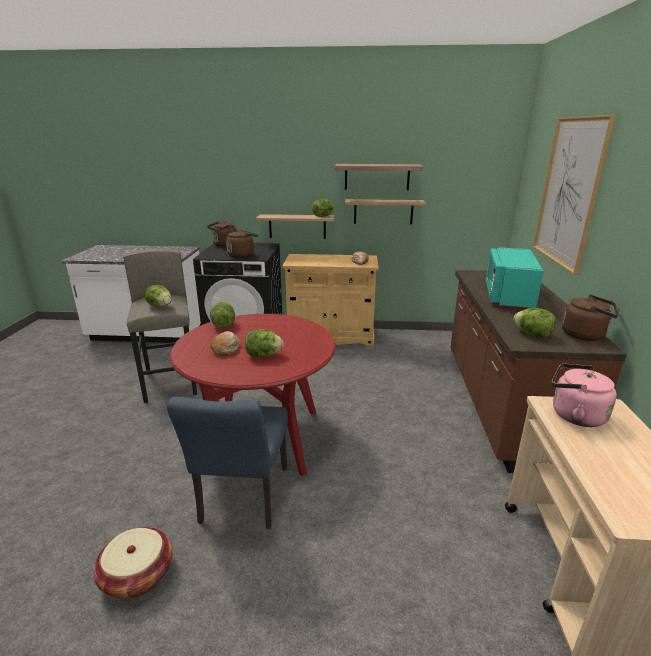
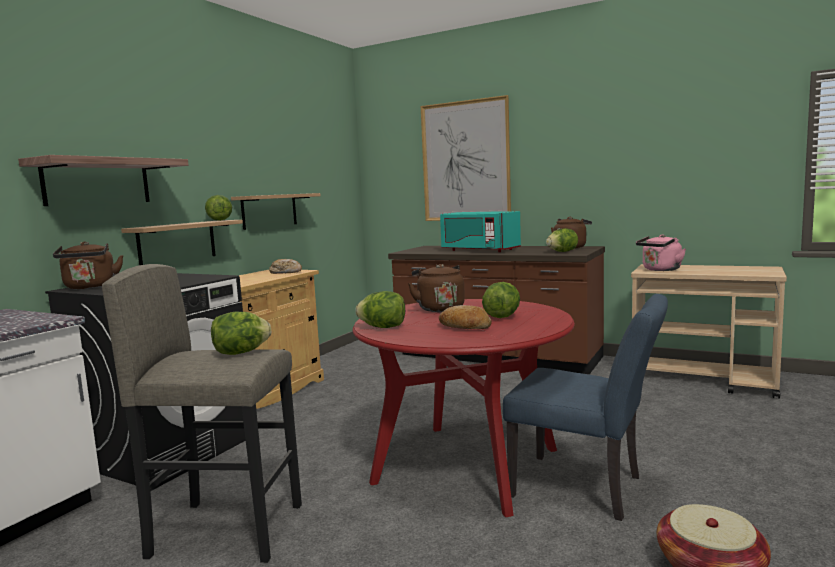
camera: 65 degrees left, 15 degrees down
brown kettle [226,230,258,258] -> brown kettle moved to [408,264,465,312]
shelf [334,164,424,190] -> shelf moved to [18,155,189,206]

